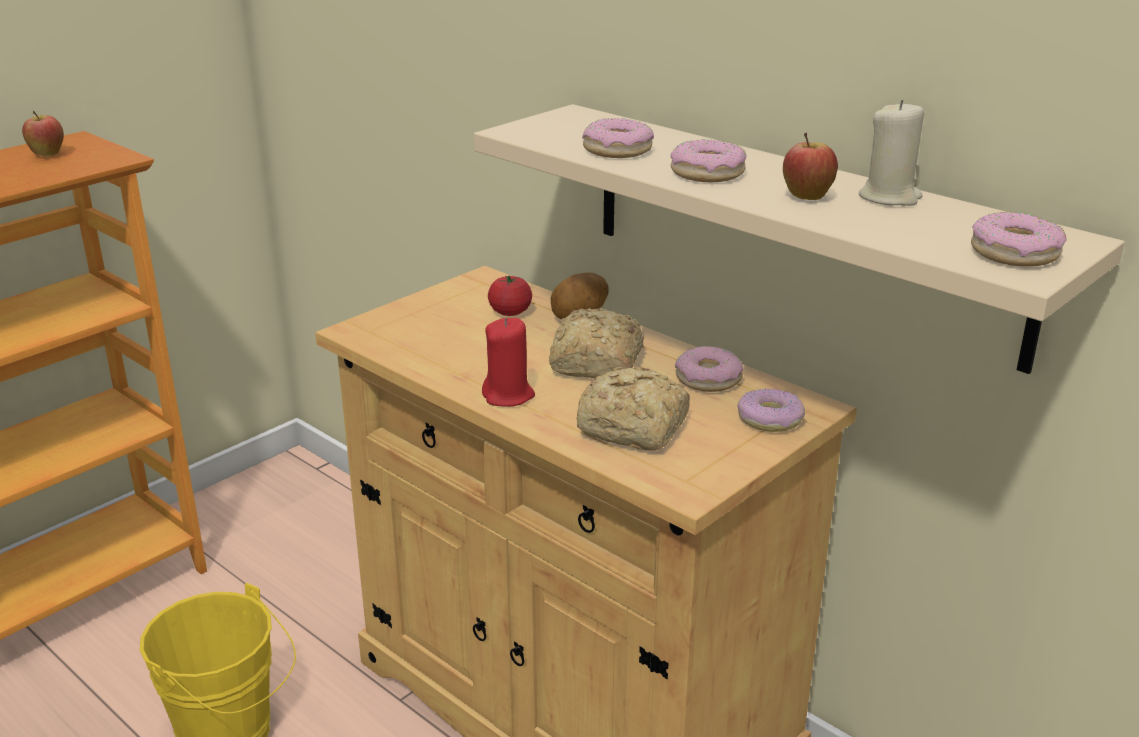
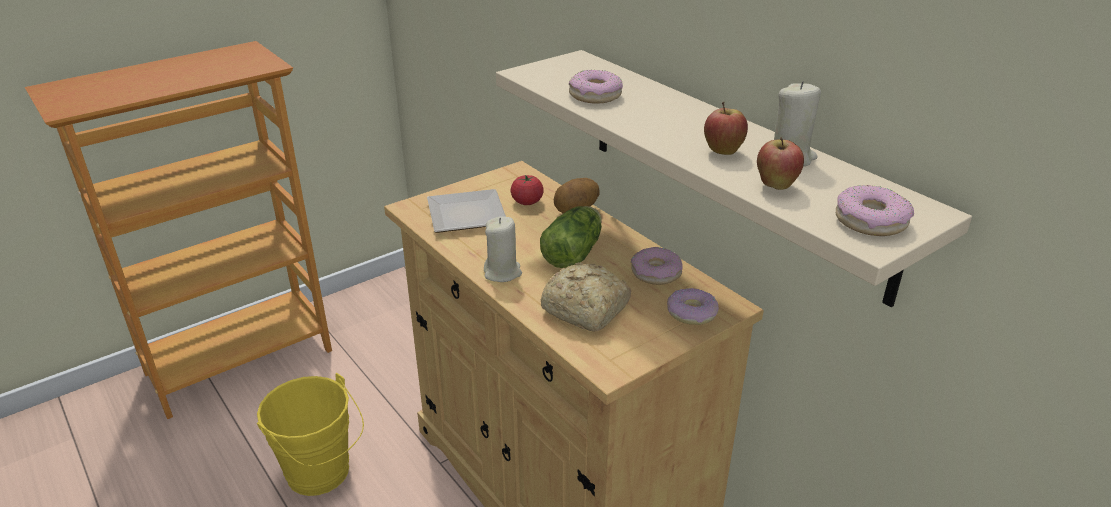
camera: 10 degrees right, 5 degrees up
apple [22,111,64,156] -> apple moved to [757,137,804,190]
red candle [482,318,535,407] -> beige candle [484,216,522,282]
bread [549,308,644,378] -> lettuce [540,206,602,268]
donut [671,139,746,182] -> none
none -> plate [427,189,506,233]

